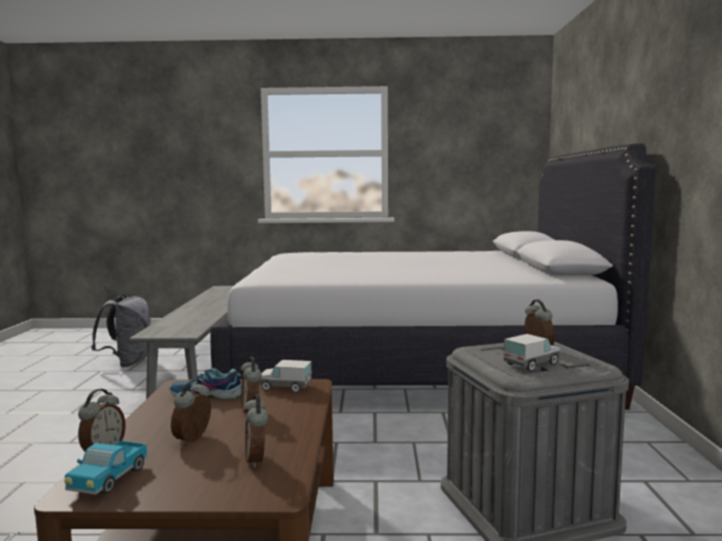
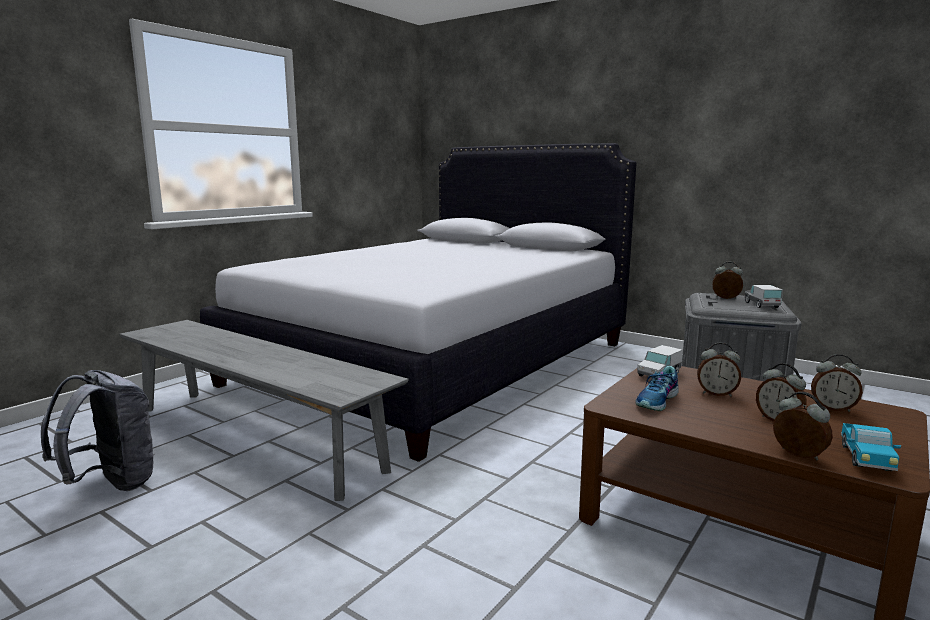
camera: 55 degrees left, 5 degrees up
toy truck [64,441,148,495] -> toy truck turned 60 degrees clockwise [841,423,901,471]

